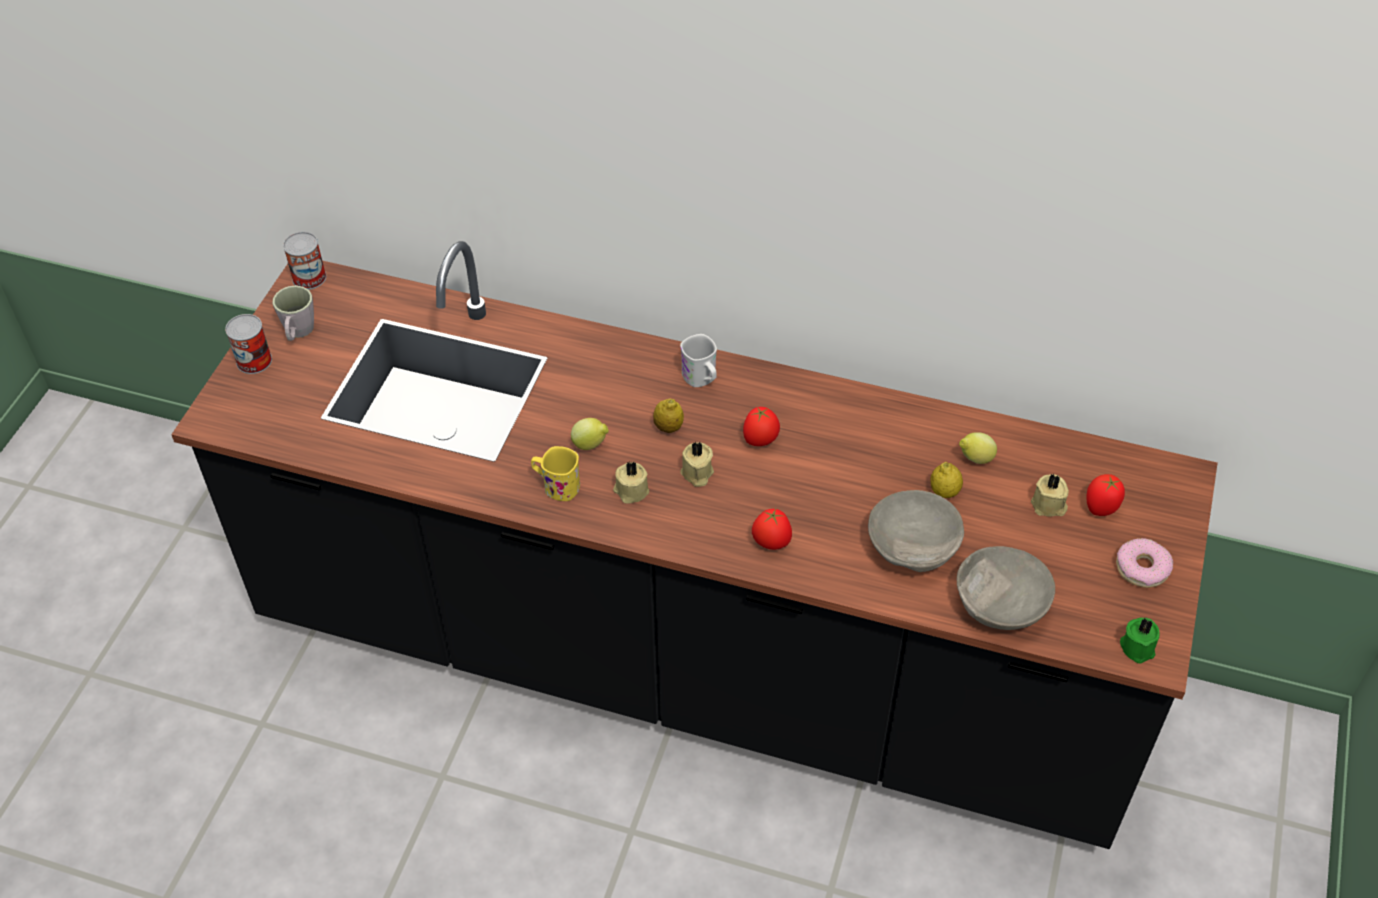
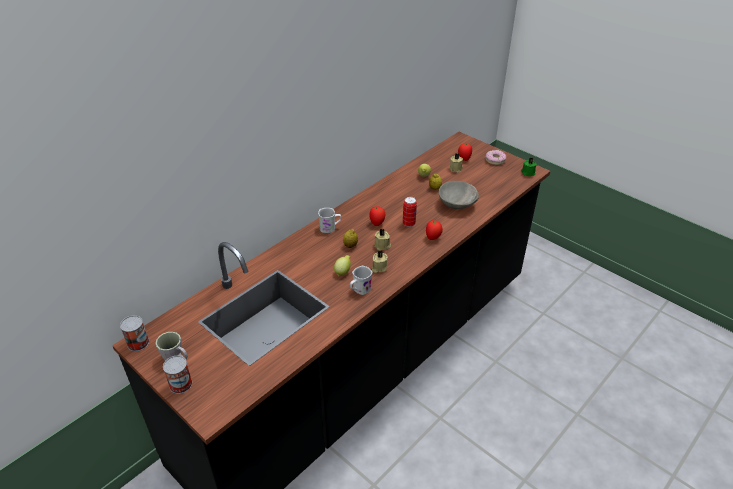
camera: 65 degrees left, 10 degrees down
yellow mug [531,446,580,501] -> white mug [350,266,372,295]
grey bowl [957,546,1055,630] -> none
none -> can [403,197,417,227]

